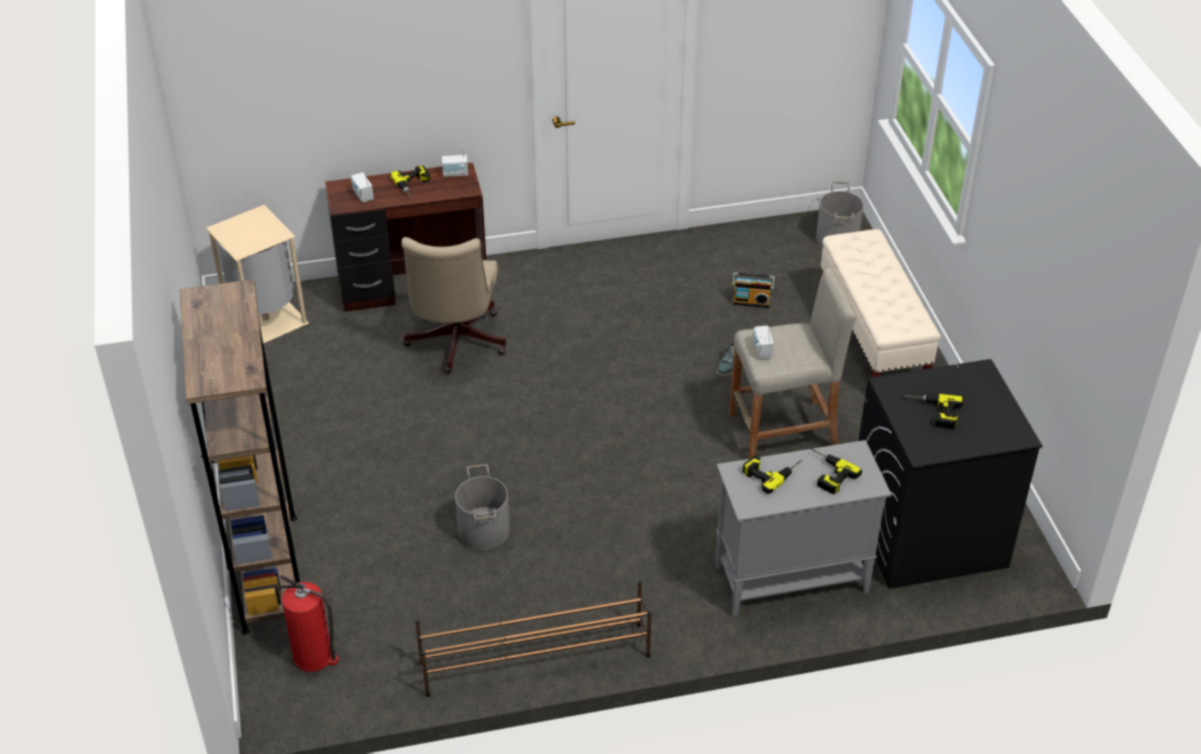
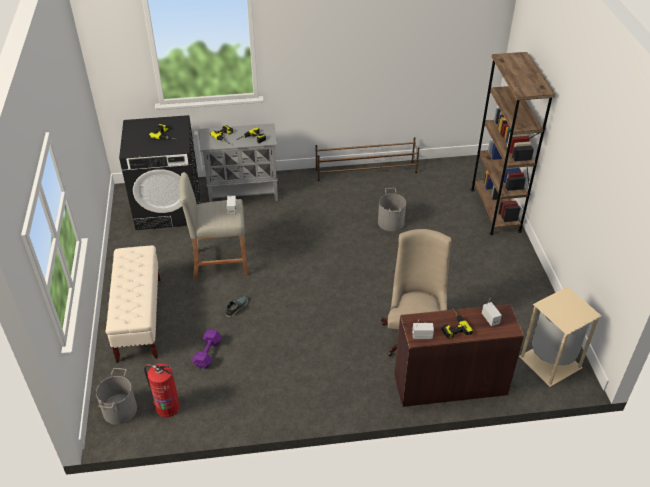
camera: 175 degrees left, 0 degrees up
fire extinguisher [278,575,339,672] -> fire extinguisher moved to [144,363,180,417]
radio [732,272,774,308] -> purple dumbbell [192,329,222,369]

